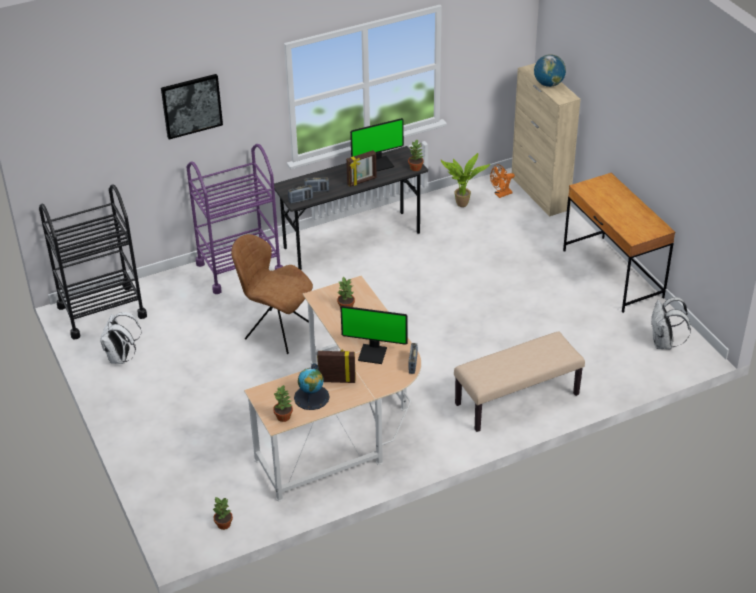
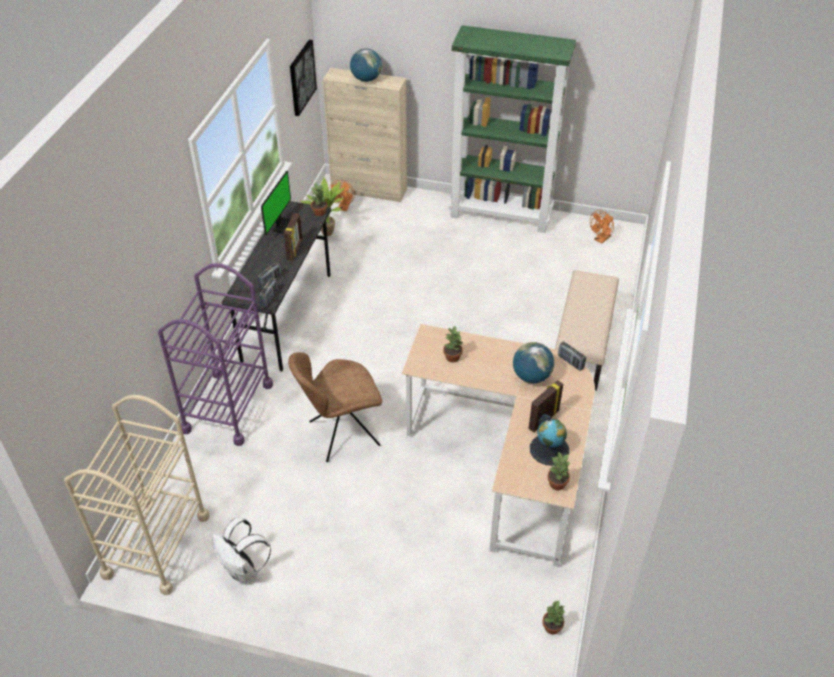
camera: 50 degrees left, 5 degrees up
black cart [39,184,147,340] -> beige cart [64,395,209,595]
picture [161,74,223,139] -> picture moved to [290,40,317,116]
monitor [340,306,407,364] -> globe [513,342,554,383]
brown desk [563,173,675,313] -> green bookcase [449,25,576,233]
white backpack [651,297,691,349] -> orange fan [590,210,614,244]

